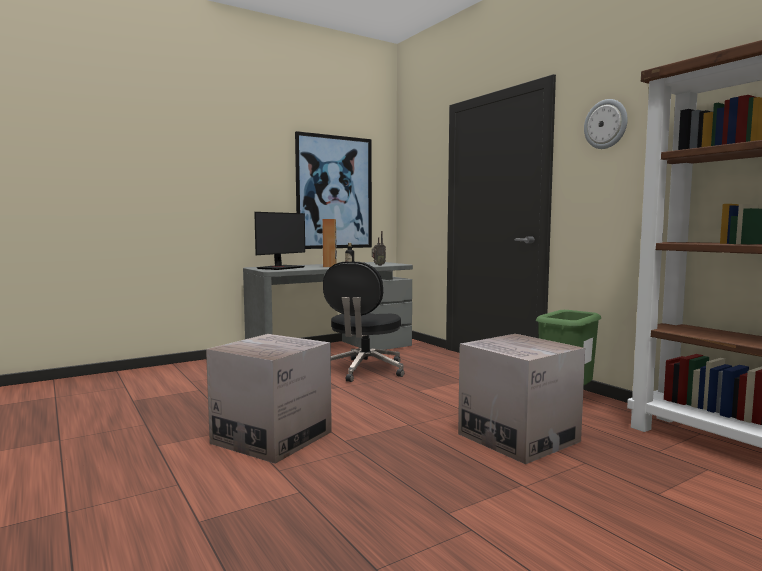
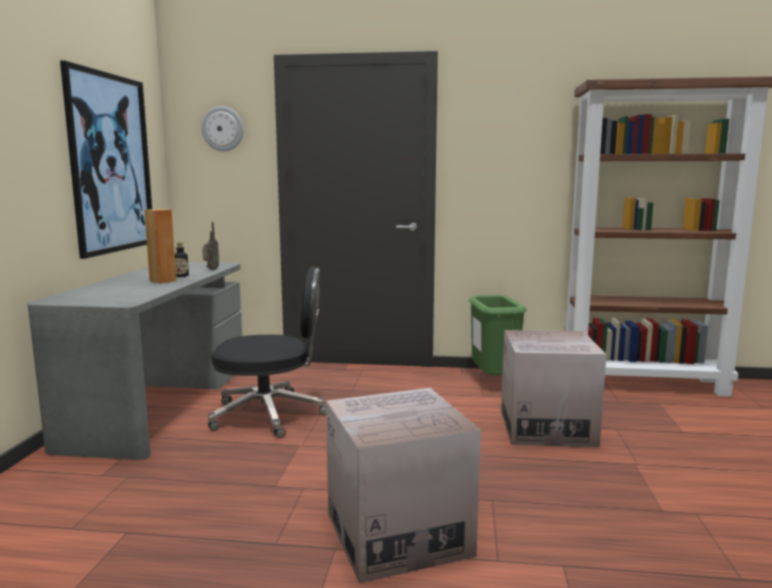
camera: 50 degrees left, 5 degrees up
monitor [254,212,305,270] -> none
black office chair [323,261,404,382] -> black office chair turned 60 degrees counterclockwise [208,266,326,438]
wall clock [584,99,628,149] -> wall clock moved to [201,106,244,151]

